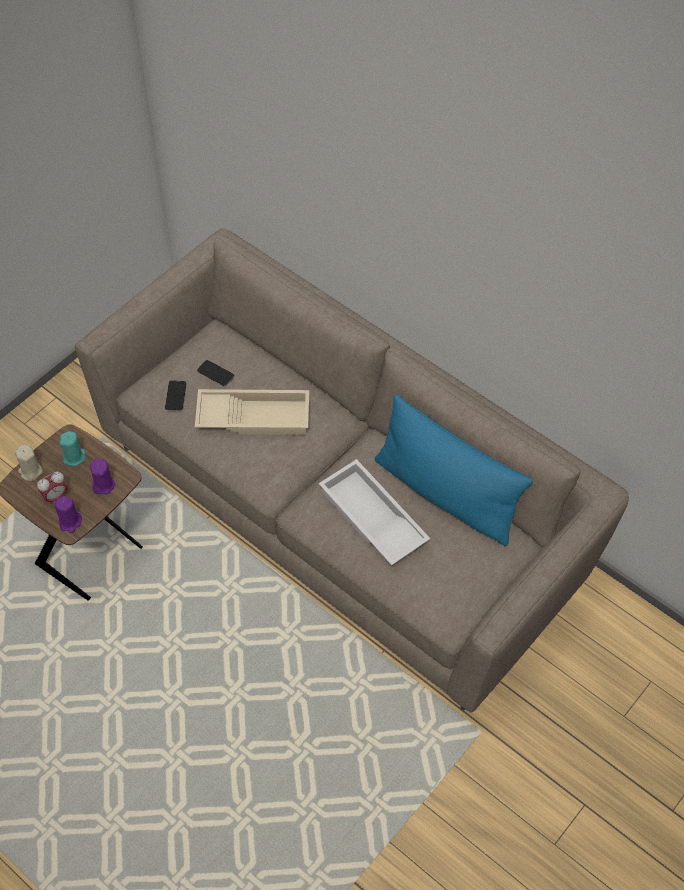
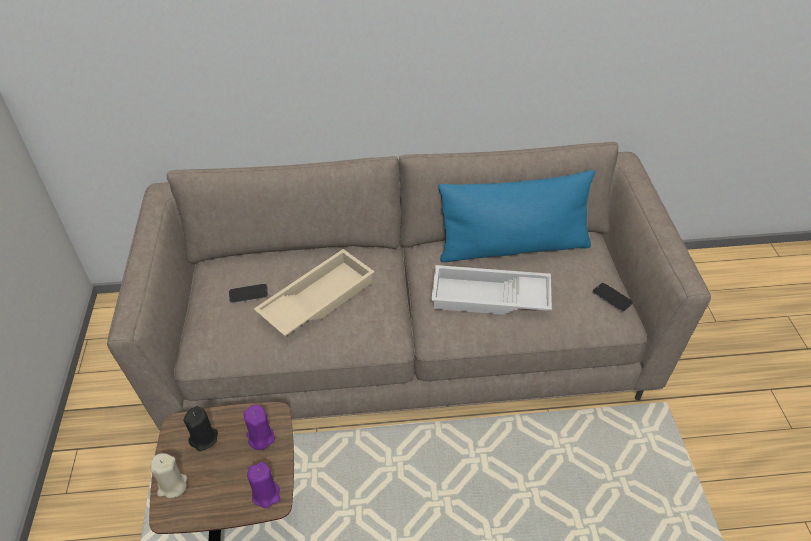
camera: 45 degrees left, 10 degrees down
alarm clock [37,472,68,505] -> none
turquoise candle [60,431,86,466] -> black candle [183,406,218,451]
phone [165,380,186,411] -> phone moved to [592,283,633,312]

